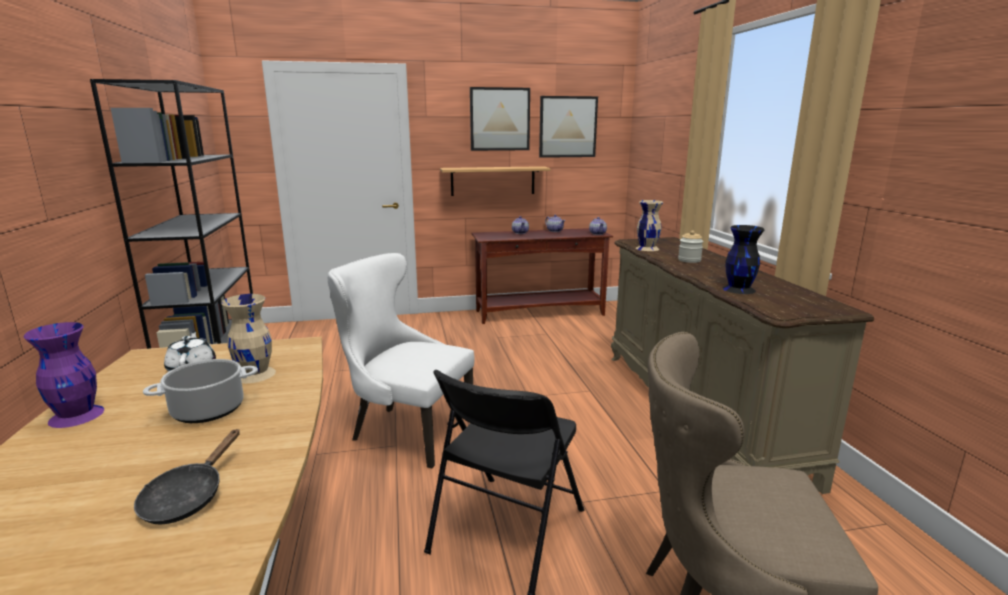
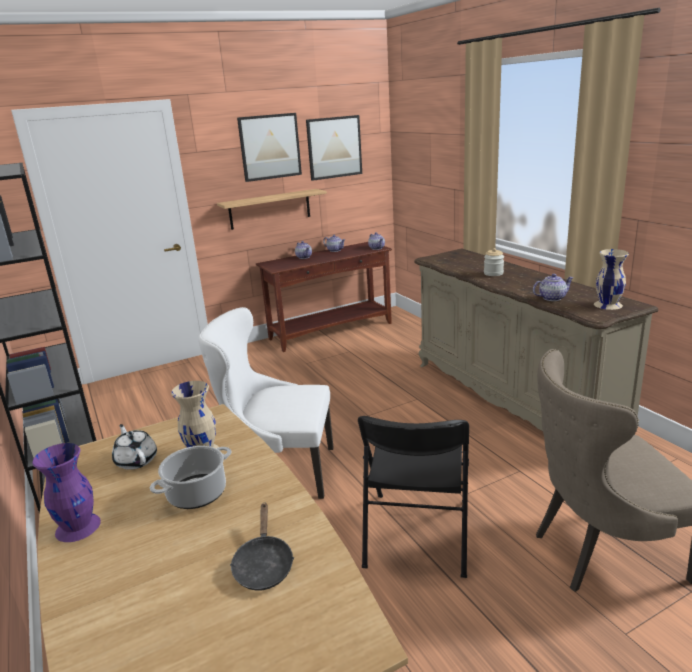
camera: 15 degrees left, 5 degrees up
beige vase [636,200,663,251] -> beige vase moved to [594,249,629,310]
black vase [723,225,764,294] -> teapot [533,274,574,301]

